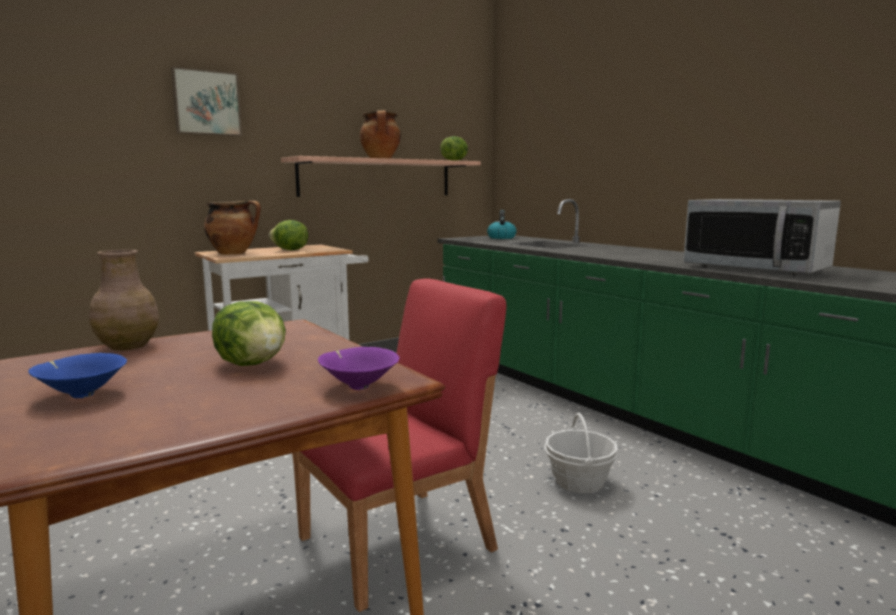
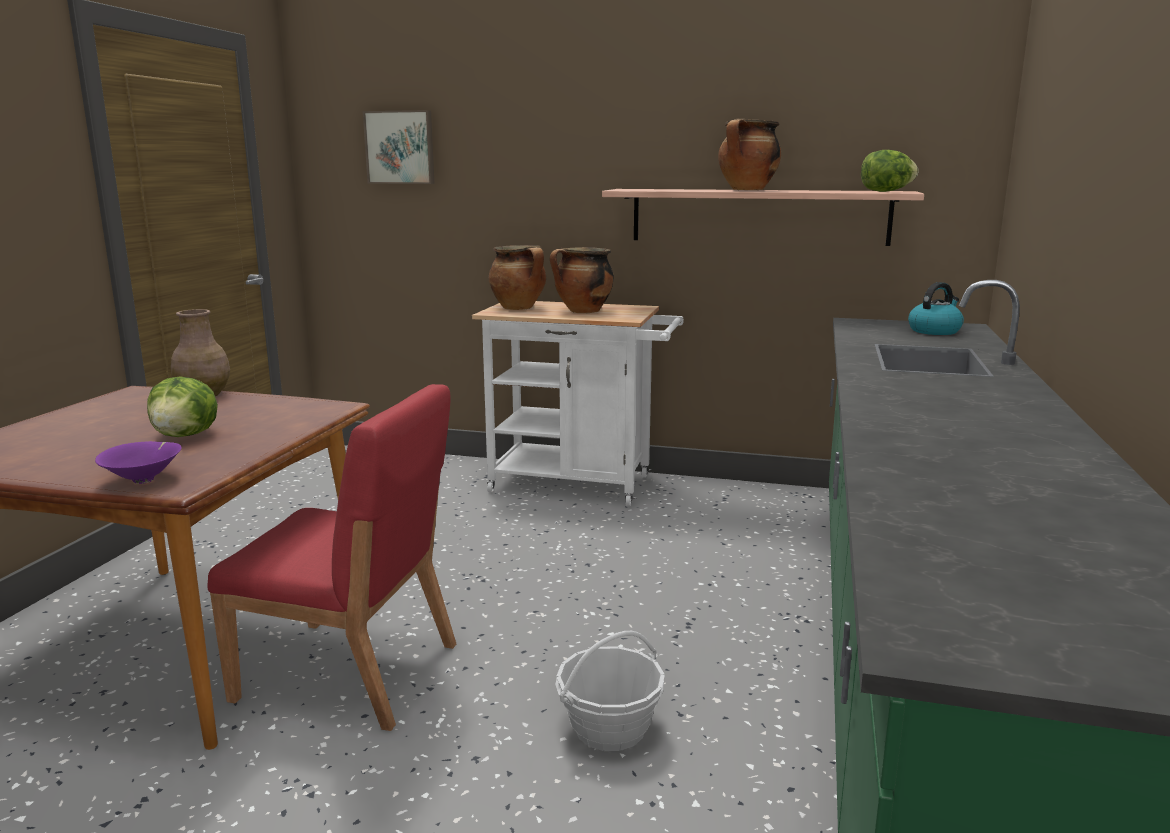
camera: 50 degrees right, 5 degrees up
blue bowl [28,353,127,398] -> none
picture [171,66,242,136] -> picture moved to [363,110,435,184]
lettuce [269,220,308,250] -> cooking pot [550,247,614,313]
microwave [683,199,841,275] -> none

